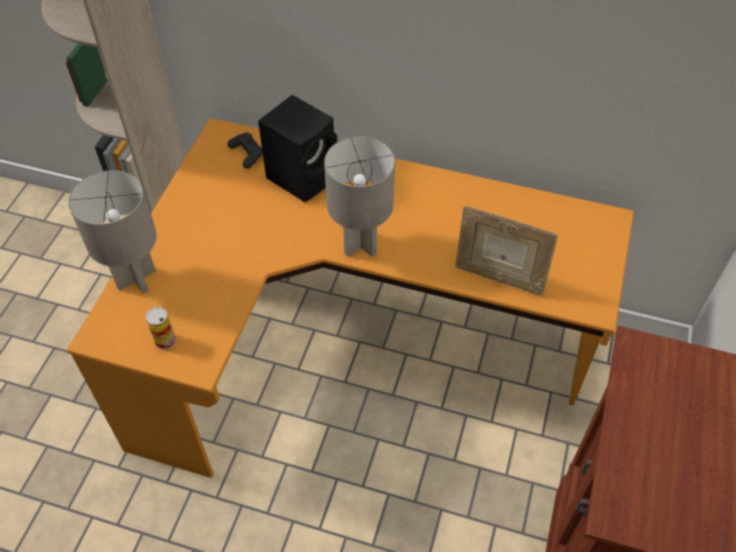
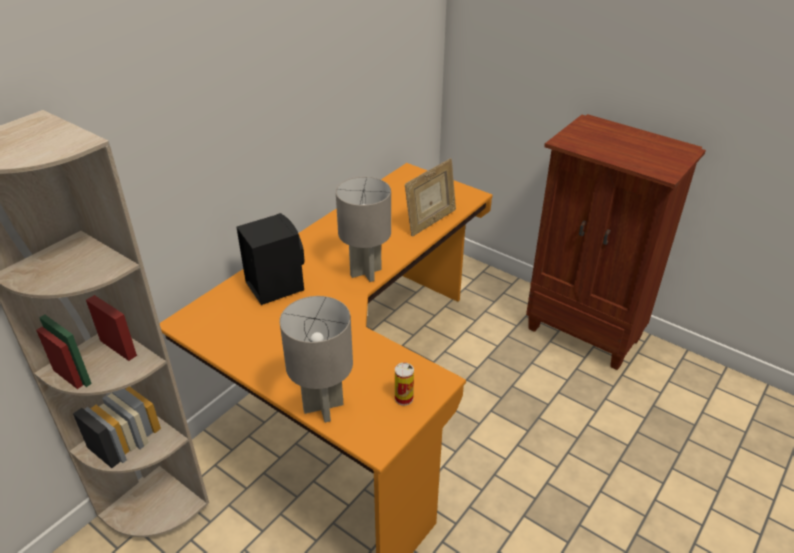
camera: 70 degrees left, 15 degrees down
black game controller [227,133,263,169] -> none

